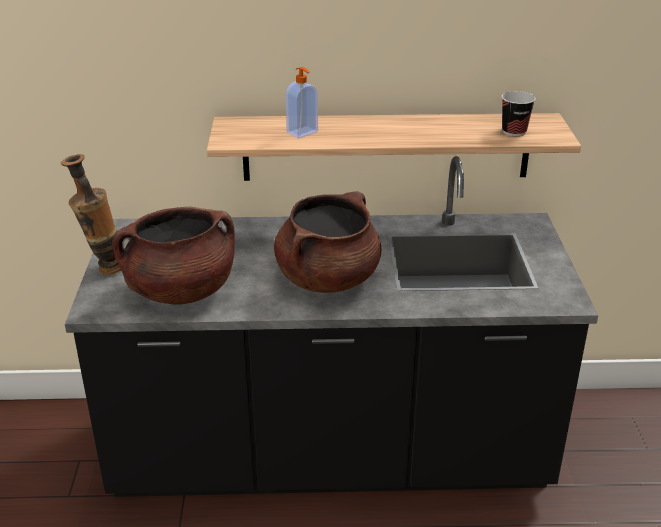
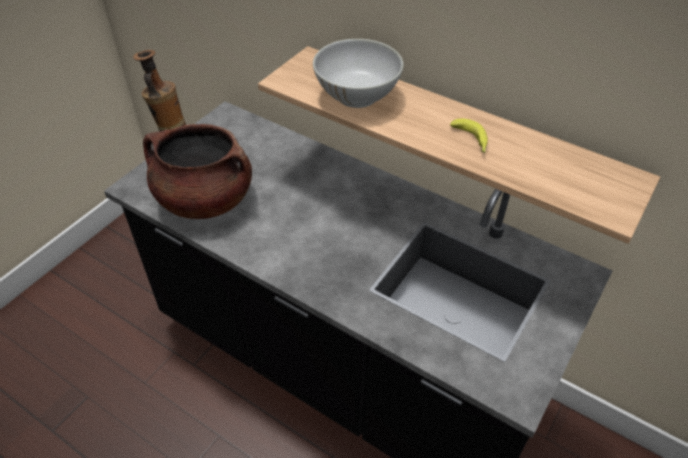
camera: 35 degrees right, 15 degrees up
brown cooking pot [274,192,382,293] -> none
soap dispenser [285,67,318,138] -> white bowl [313,39,404,108]
cup [501,91,536,136] -> none
none -> banana [450,119,488,153]

